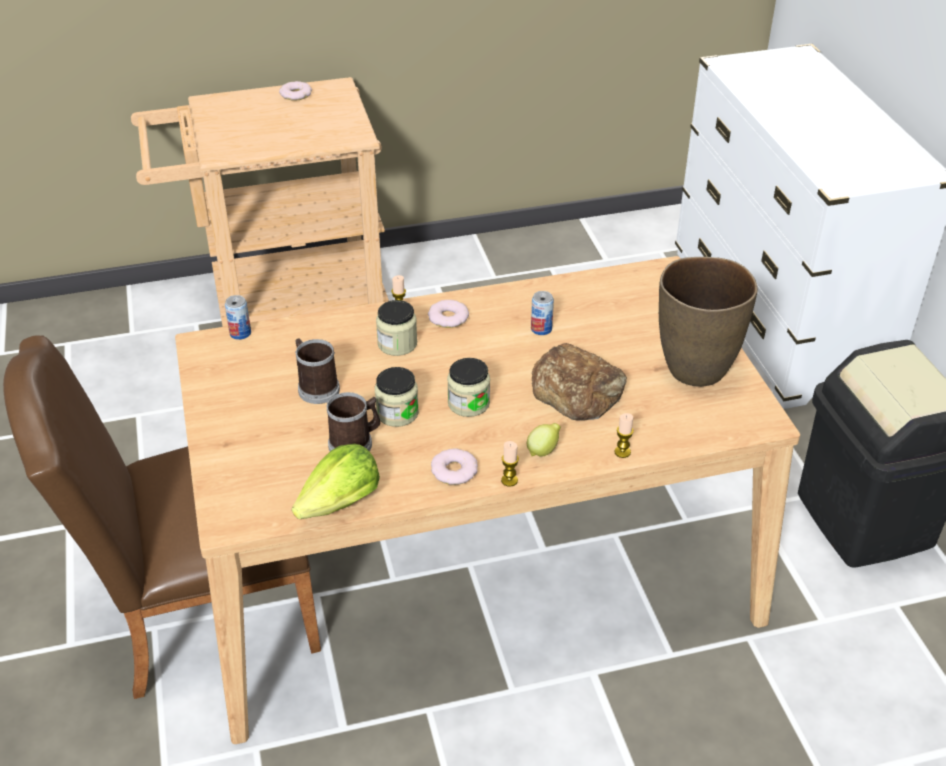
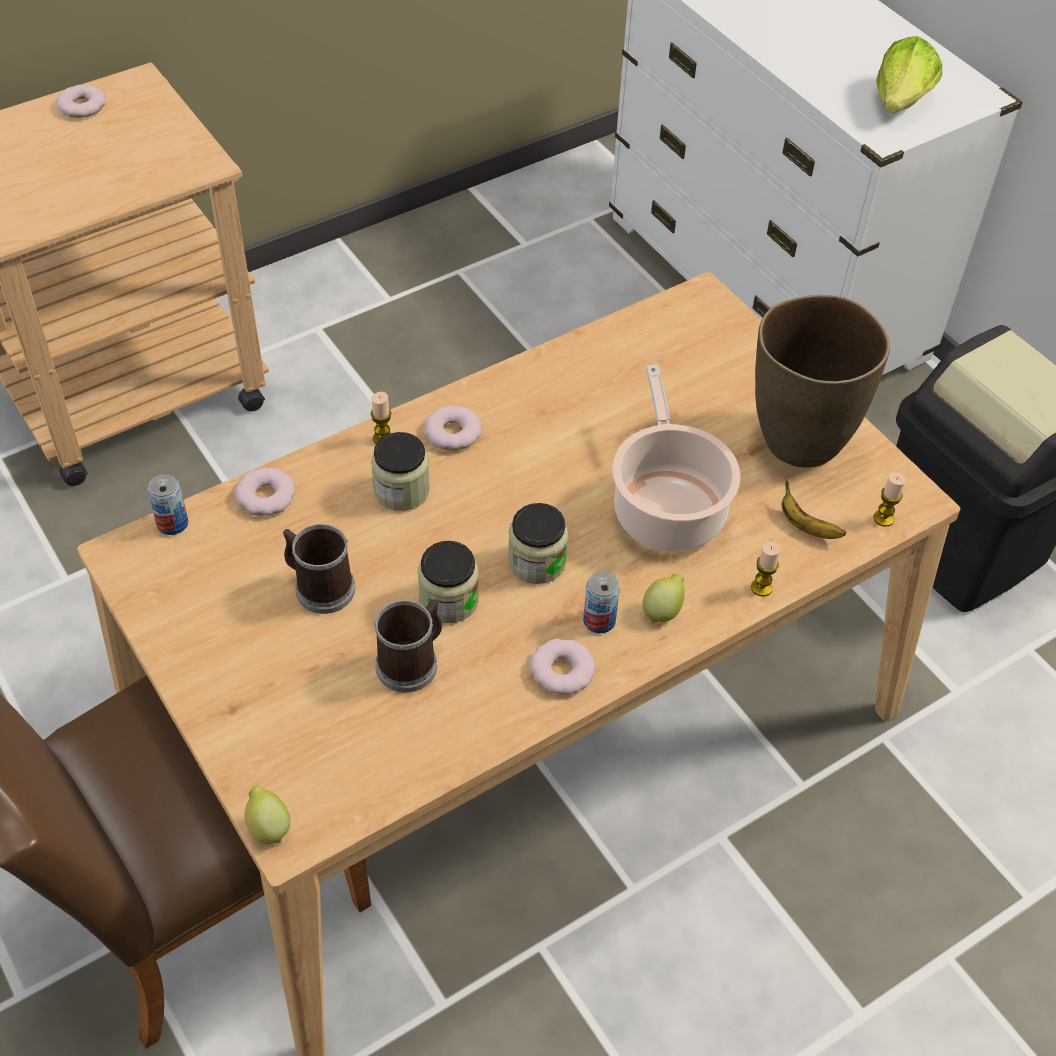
camera: 20 degrees left, 10 degrees up
lettuce [292,444,380,519] -> lettuce moved to [876,36,942,113]
candle [501,441,519,487] -> candle moved to [873,473,906,527]
can [531,291,554,335] -> can moved to [583,572,620,633]
bread [532,343,627,421] -> cooking pot [612,365,741,552]
none -> donut [235,467,295,516]
none -> lemon [244,785,290,844]
none -> banana [782,480,846,539]

